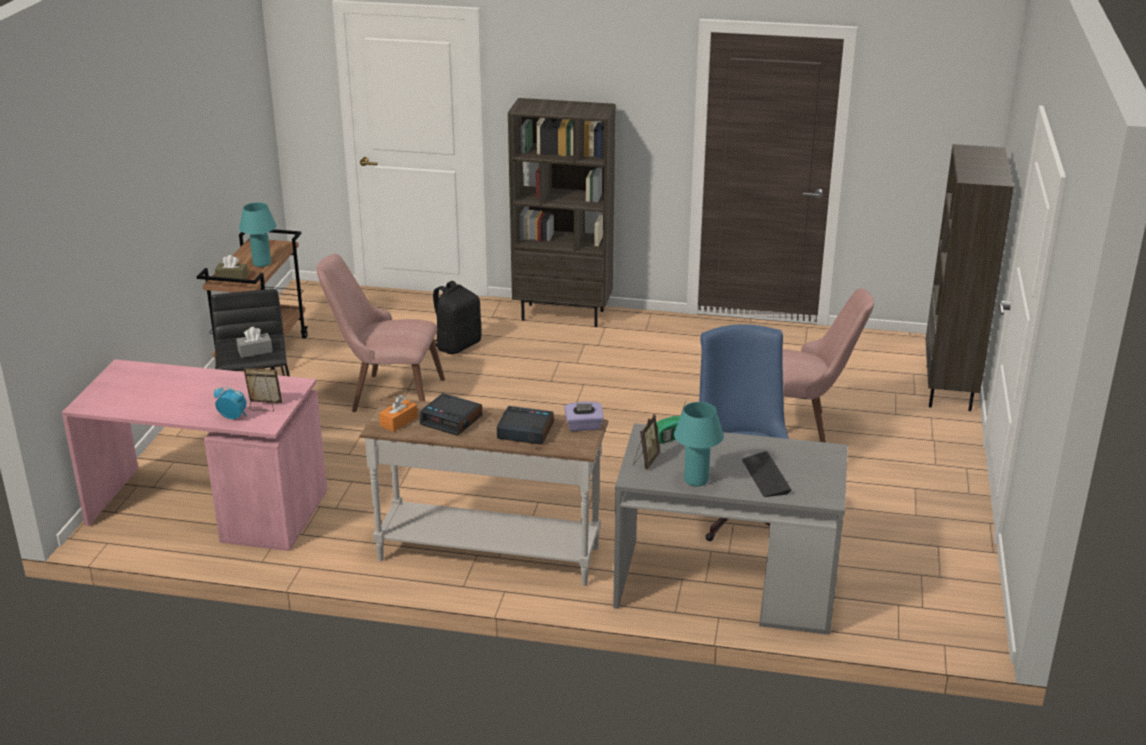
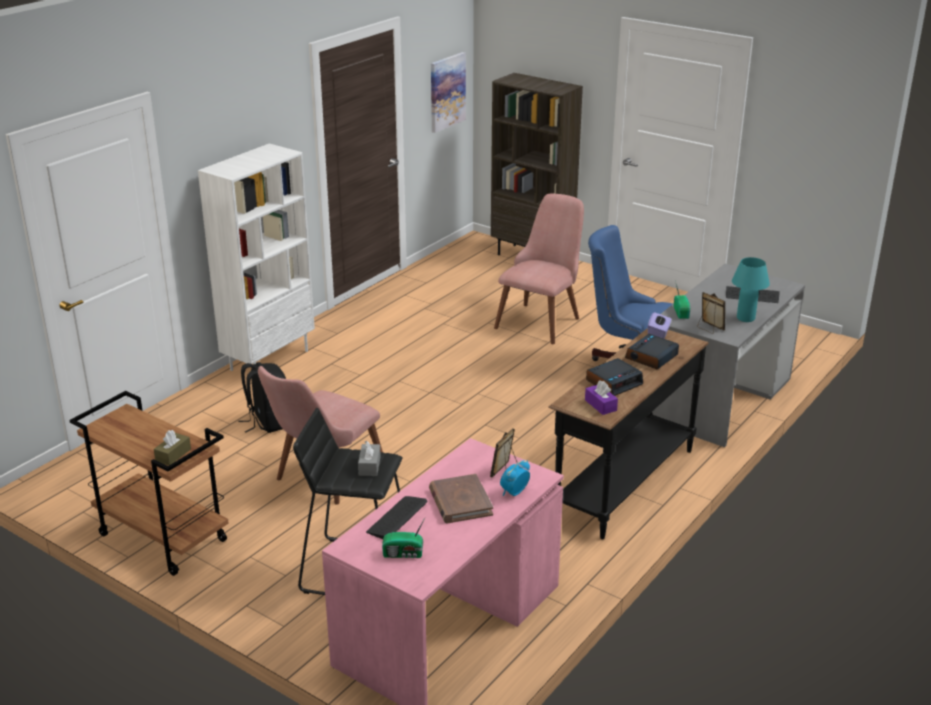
camera: 65 degrees left, 0 degrees up
turquoise table lamp [239,202,276,267] -> none
white console table [359,397,608,586] -> black console table [548,328,709,539]
orange tissue box [379,395,418,432] -> purple tissue box [585,380,618,415]
brown bookcase [508,98,616,327] -> white bookcase [198,143,315,371]
none -> keyboard [366,496,428,539]
none -> radio [382,518,425,558]
none -> brown book [429,474,493,523]
none -> picture [431,52,466,133]

